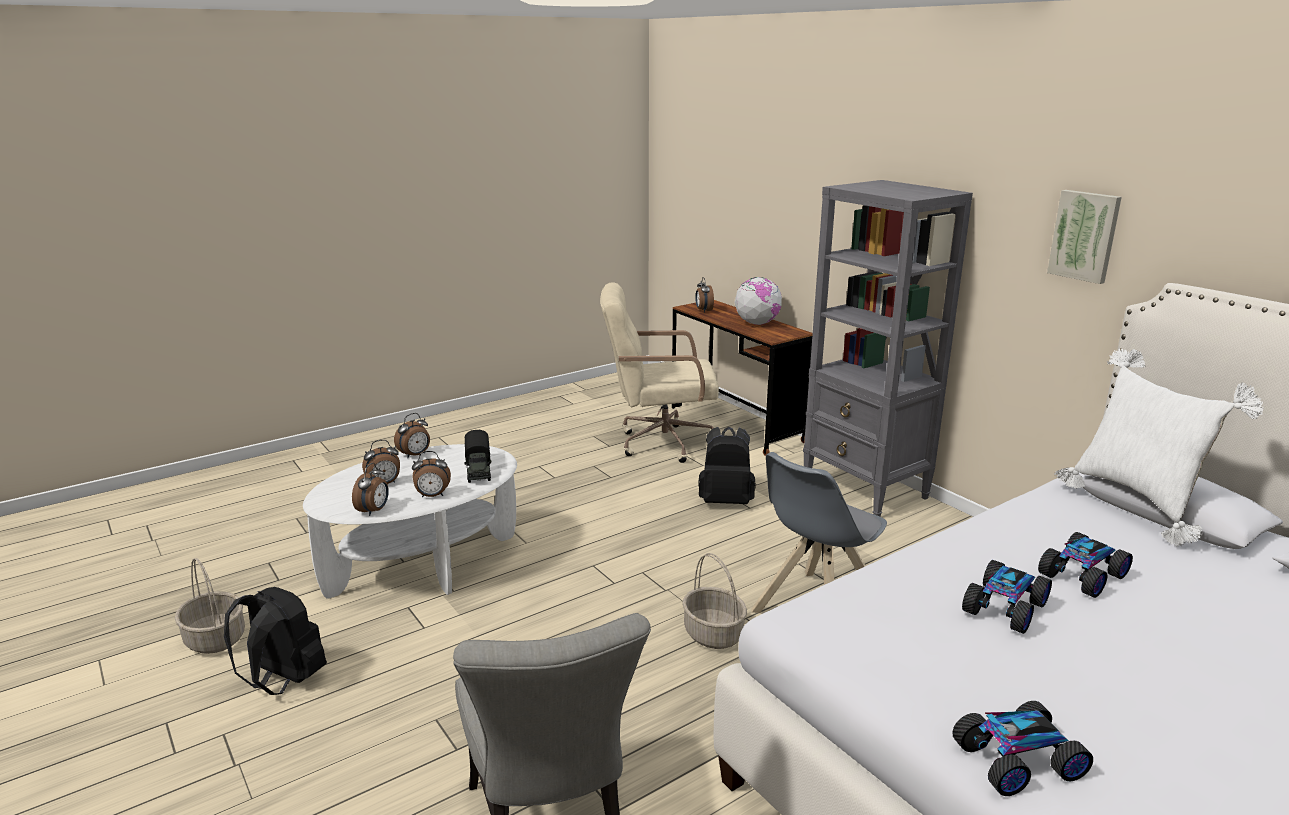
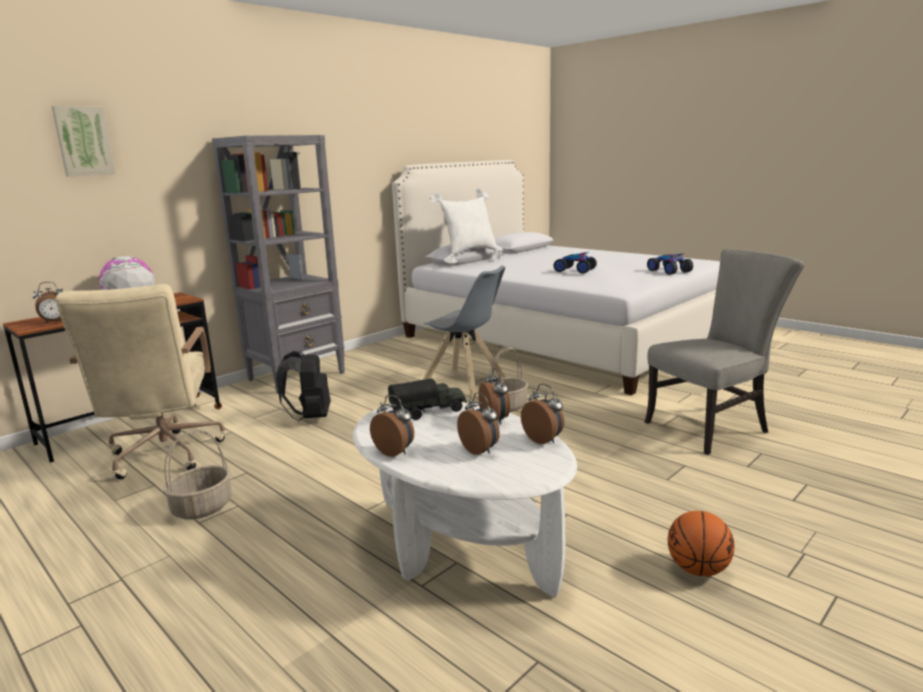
camera: 100 degrees left, 5 degrees down
basket [175,558,245,654] -> basket moved to [163,430,232,520]
black backpack [224,587,327,695] -> basketball [668,511,735,576]
alarm clock [352,463,389,516] -> alarm clock turned 45 degrees clockwise [521,384,564,444]
toy car [1038,532,1133,598] -> none
picture [1047,190,1122,284] -> picture moved to [51,106,116,176]

